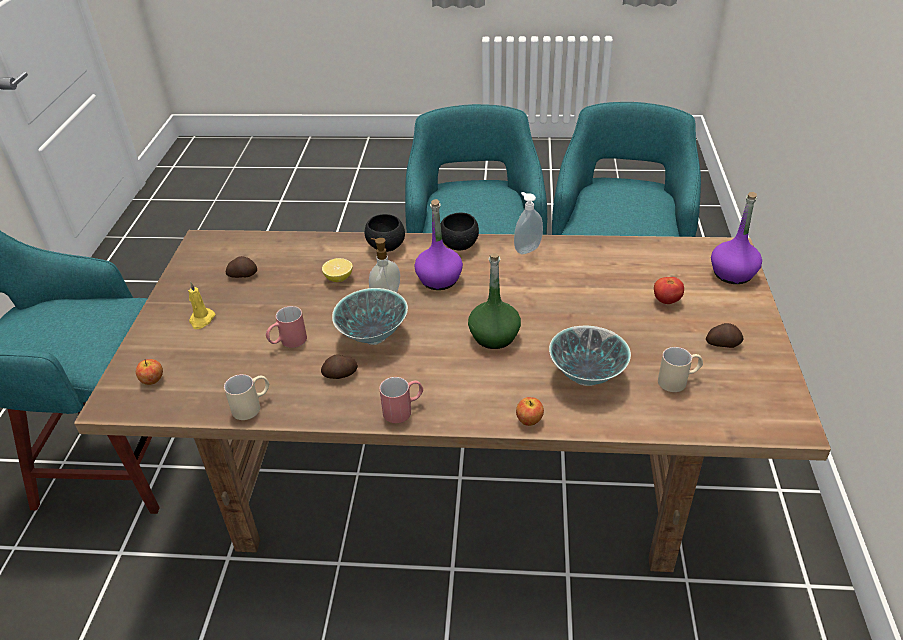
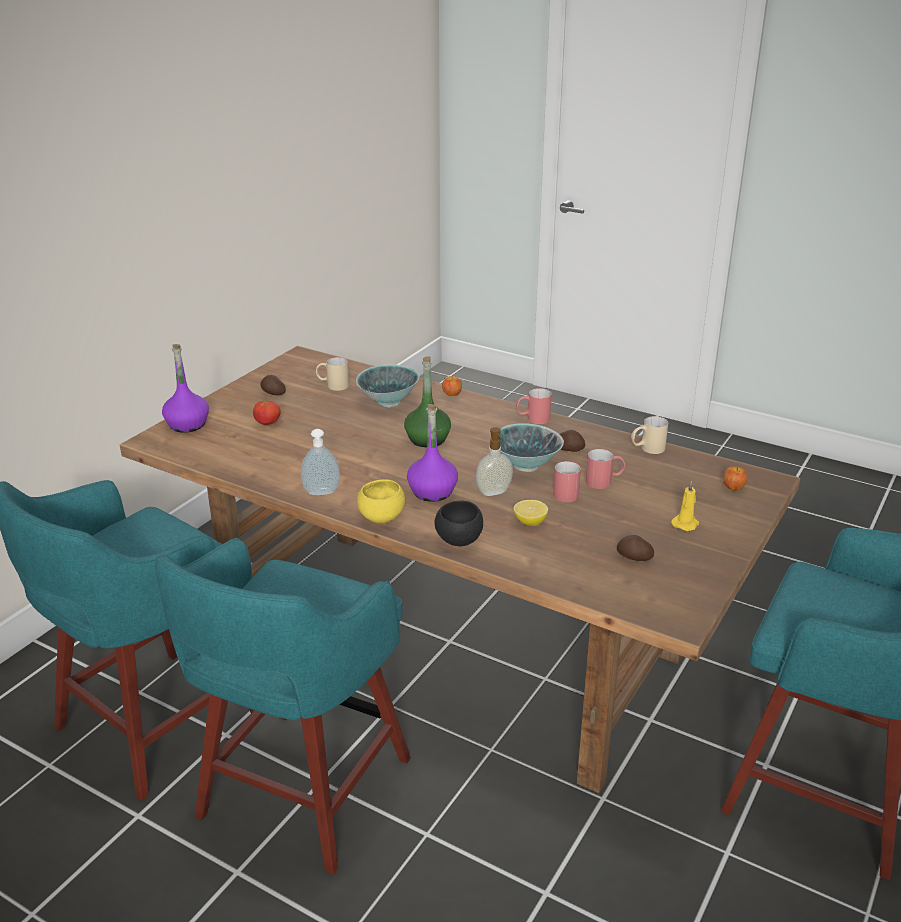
camera: 155 degrees left, 10 degrees down
black bowl [441,213,479,250] -> yellow bowl [357,479,405,523]
none -> red mug [553,461,581,502]

